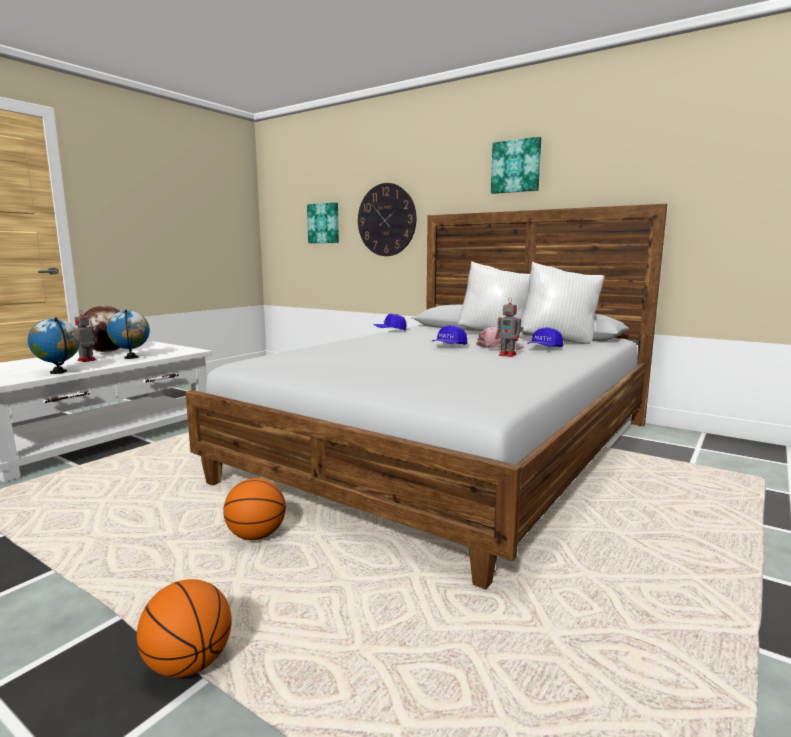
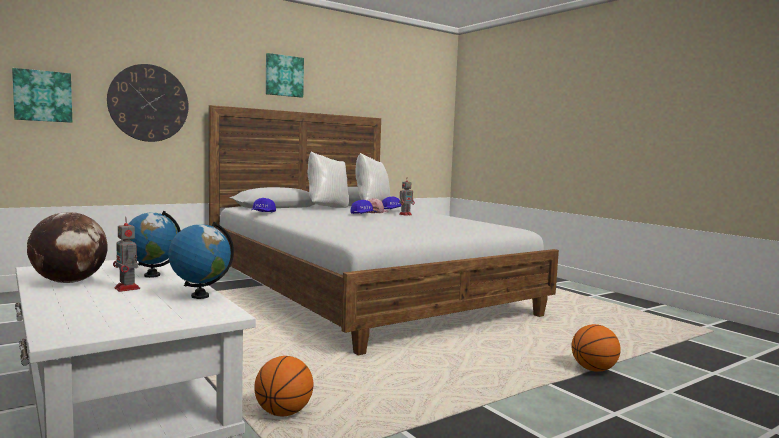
camera: 70 degrees left, 5 degrees down
basketball [223,478,286,540] -> basketball moved to [254,356,313,416]

